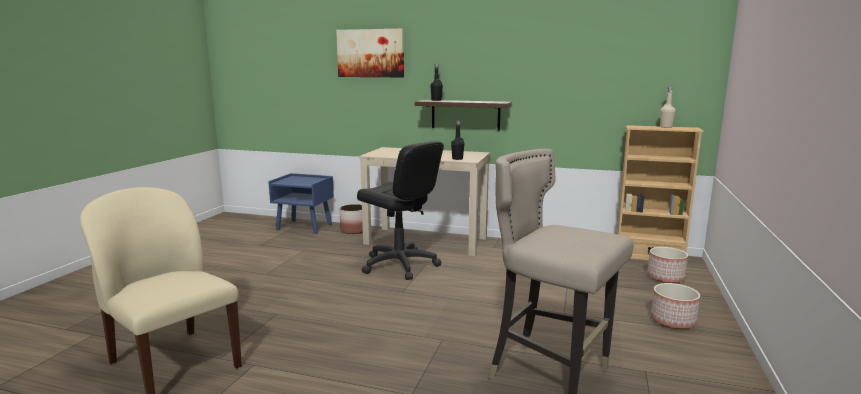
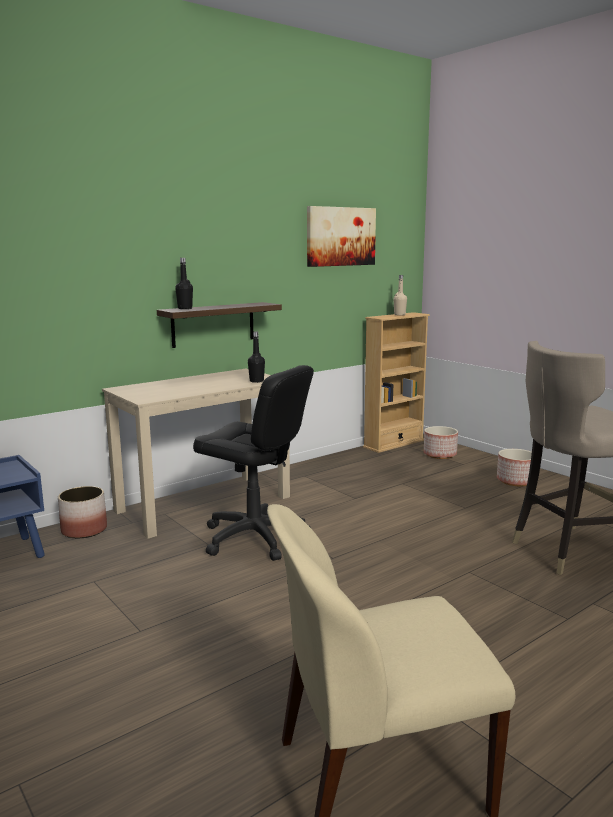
camera: 55 degrees left, 0 degrees up
picture [336,29,404,77] -> picture moved to [307,206,376,267]
black office chair [357,141,444,280] -> black office chair turned 45 degrees clockwise [193,365,314,561]

